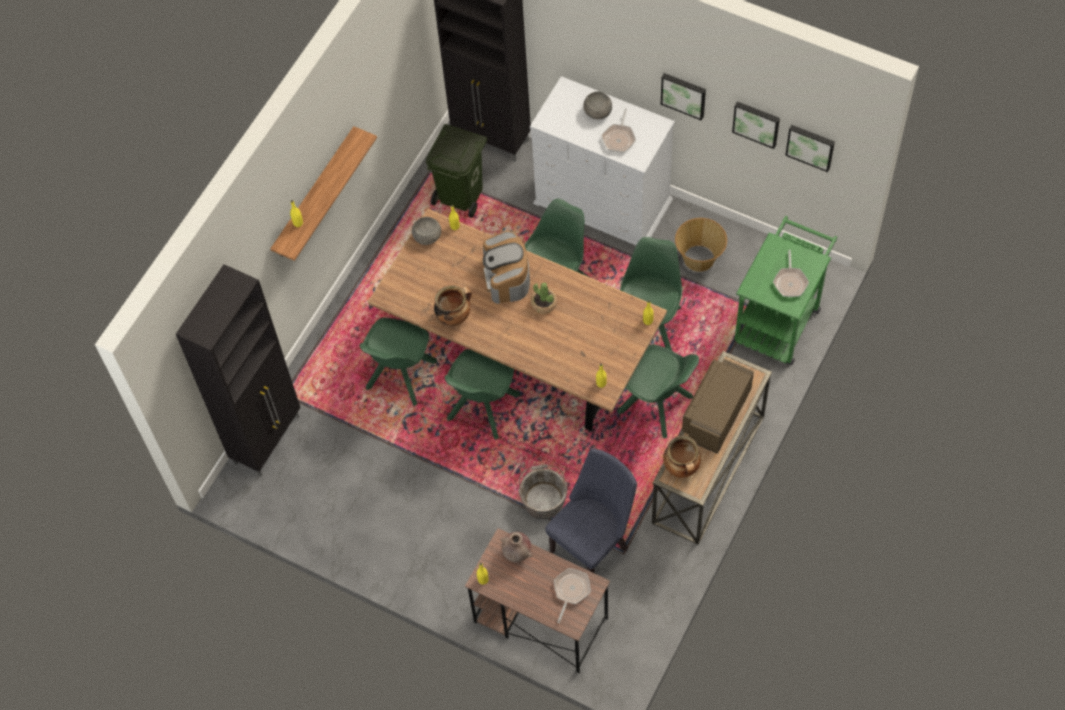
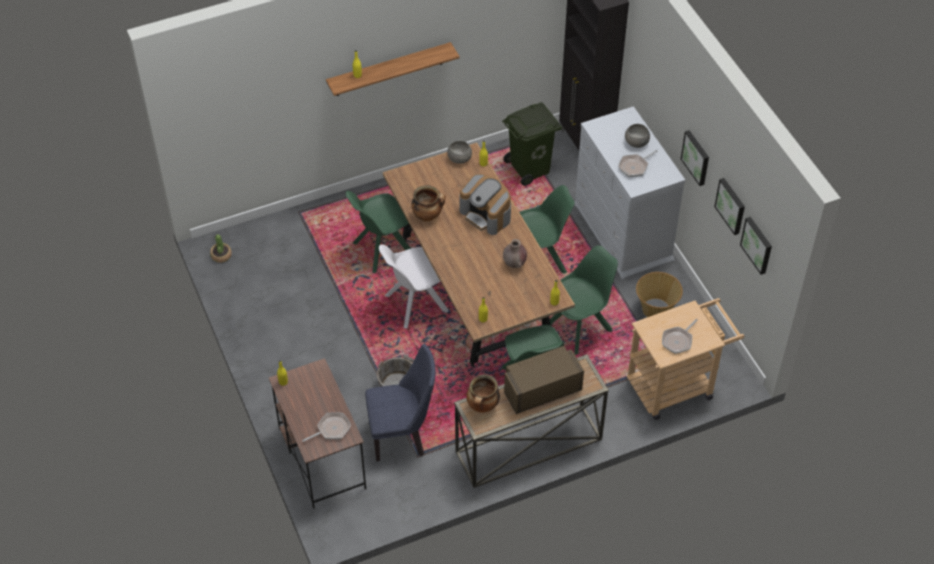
camera: 35 degrees right, 10 degrees down
black cabinet [176,264,301,476] -> none
green chair [445,349,520,440] -> white chair [379,244,449,328]
coffee machine [482,231,530,304] -> coffee machine turned 75 degrees counterclockwise [459,174,511,235]
brown vase [501,532,533,562] -> brown vase moved to [503,239,527,268]
potted plant [531,282,557,314] -> potted plant moved to [210,235,232,263]
green cart [734,216,837,365] -> beige cart [627,298,745,420]

